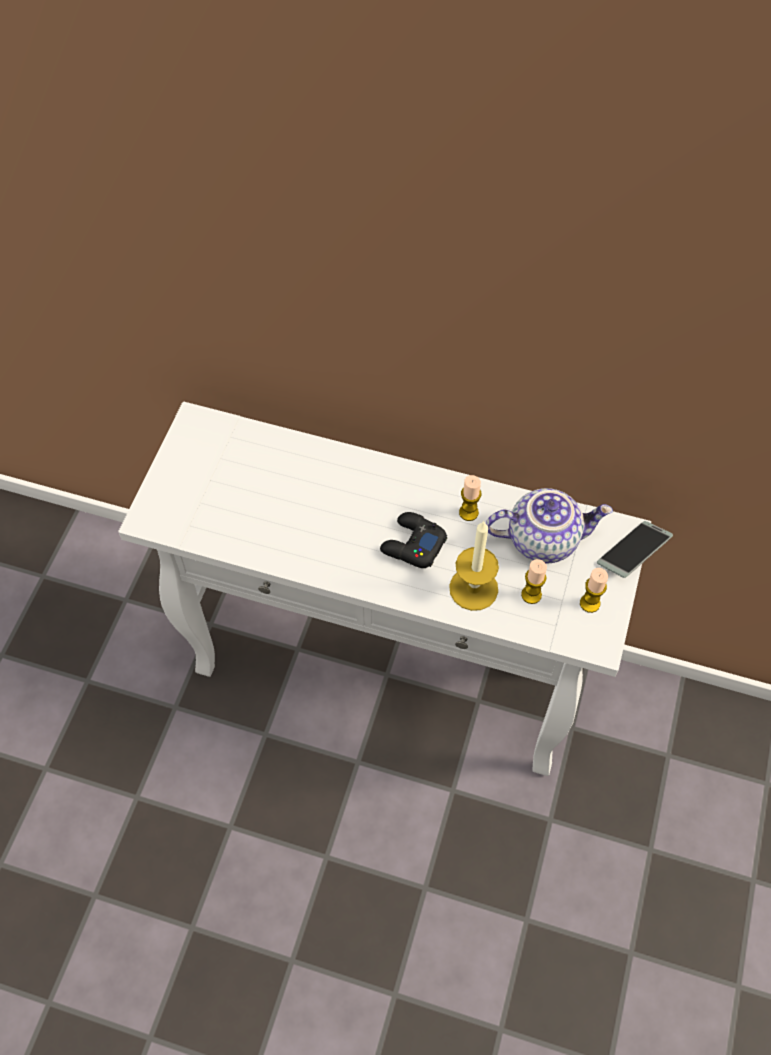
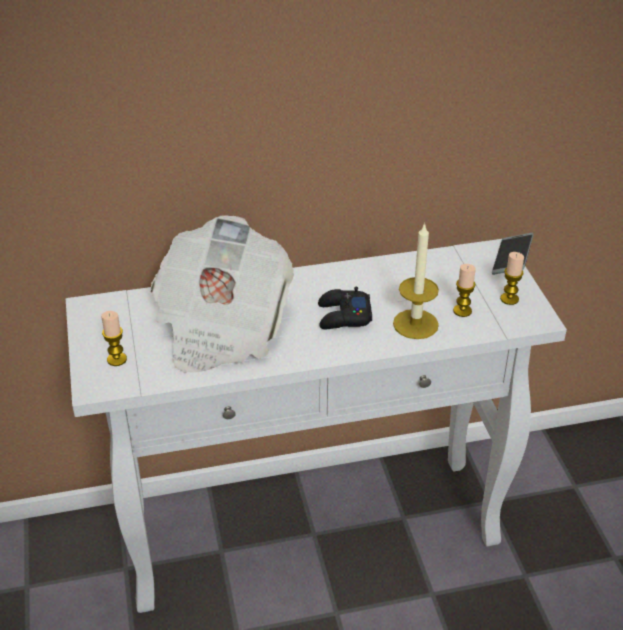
camera: 30 degrees left, 20 degrees down
candle [459,475,481,521] -> candle moved to [101,311,127,366]
teapot [486,488,613,564] -> none
none -> newspaper [151,215,294,373]

